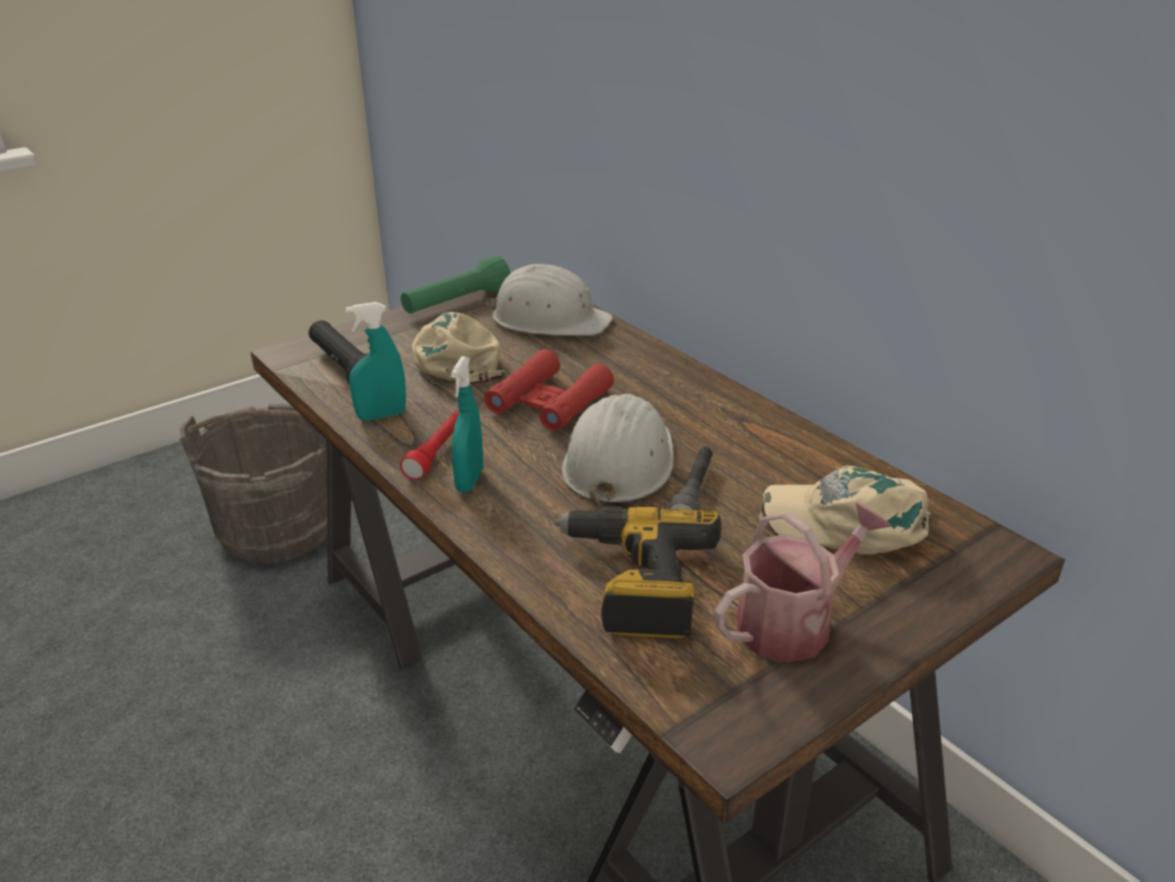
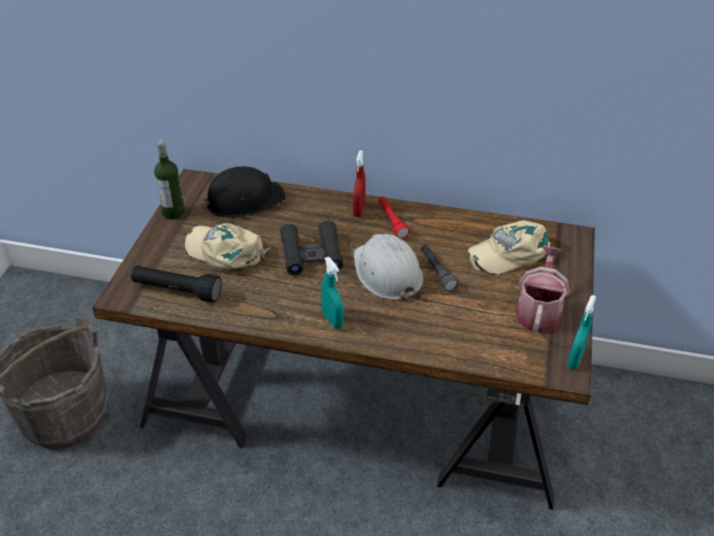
camera: 40 degrees left, 10 degrees up
turquoise spray bottle [346,302,406,421] -> turquoise spray bottle moved to [567,295,596,369]
red flashlight [400,410,459,480] -> red flashlight moved to [379,197,410,239]
green flashlight [401,255,510,314] -> bottle [154,140,185,220]
white hard hat [477,264,613,336] -> black hard hat [201,167,286,218]
red binoculars [484,349,614,431] -> black binoculars [280,220,343,276]
power drill [555,506,721,638] -> none
none -> red spray bottle [353,151,366,217]

